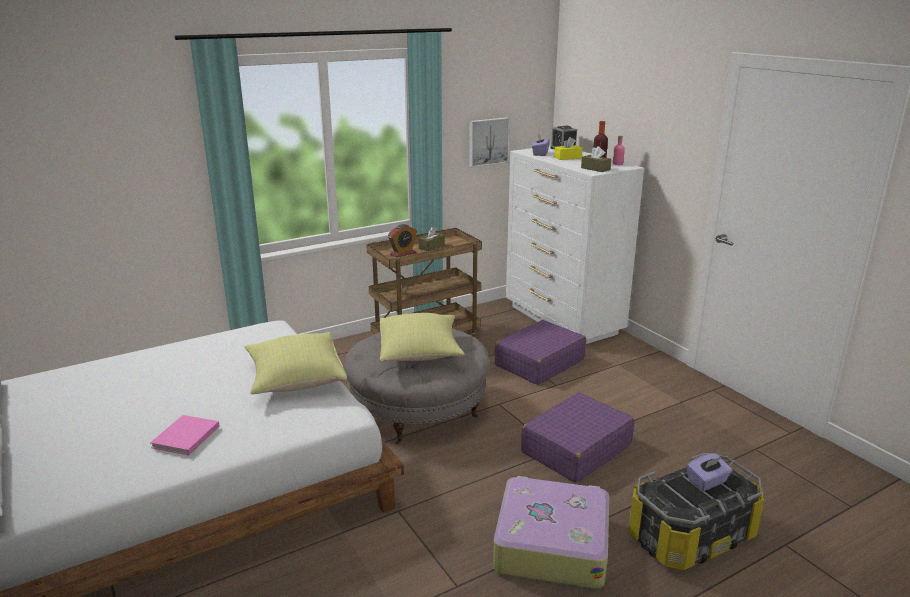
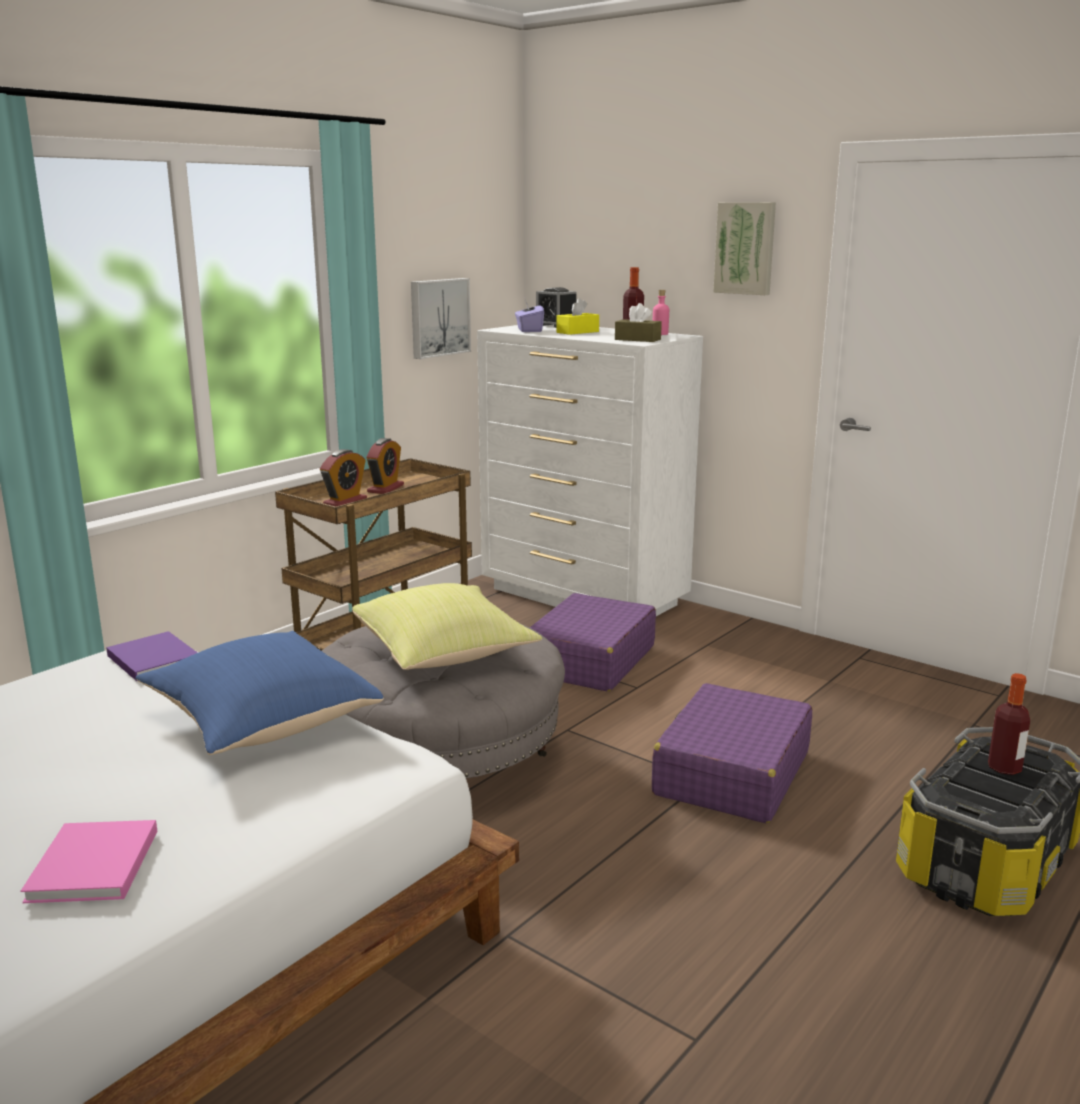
camera: 20 degrees left, 5 degrees down
yellow pillow [245,332,347,394] -> blue pillow [135,631,384,755]
brown tissue box [419,226,445,251] -> alarm clock [367,438,404,494]
suitcase [493,476,609,589] -> none
purple tissue box [687,453,733,491] -> bottle [988,673,1030,775]
none -> purple book [106,631,198,681]
none -> picture [713,202,776,295]

